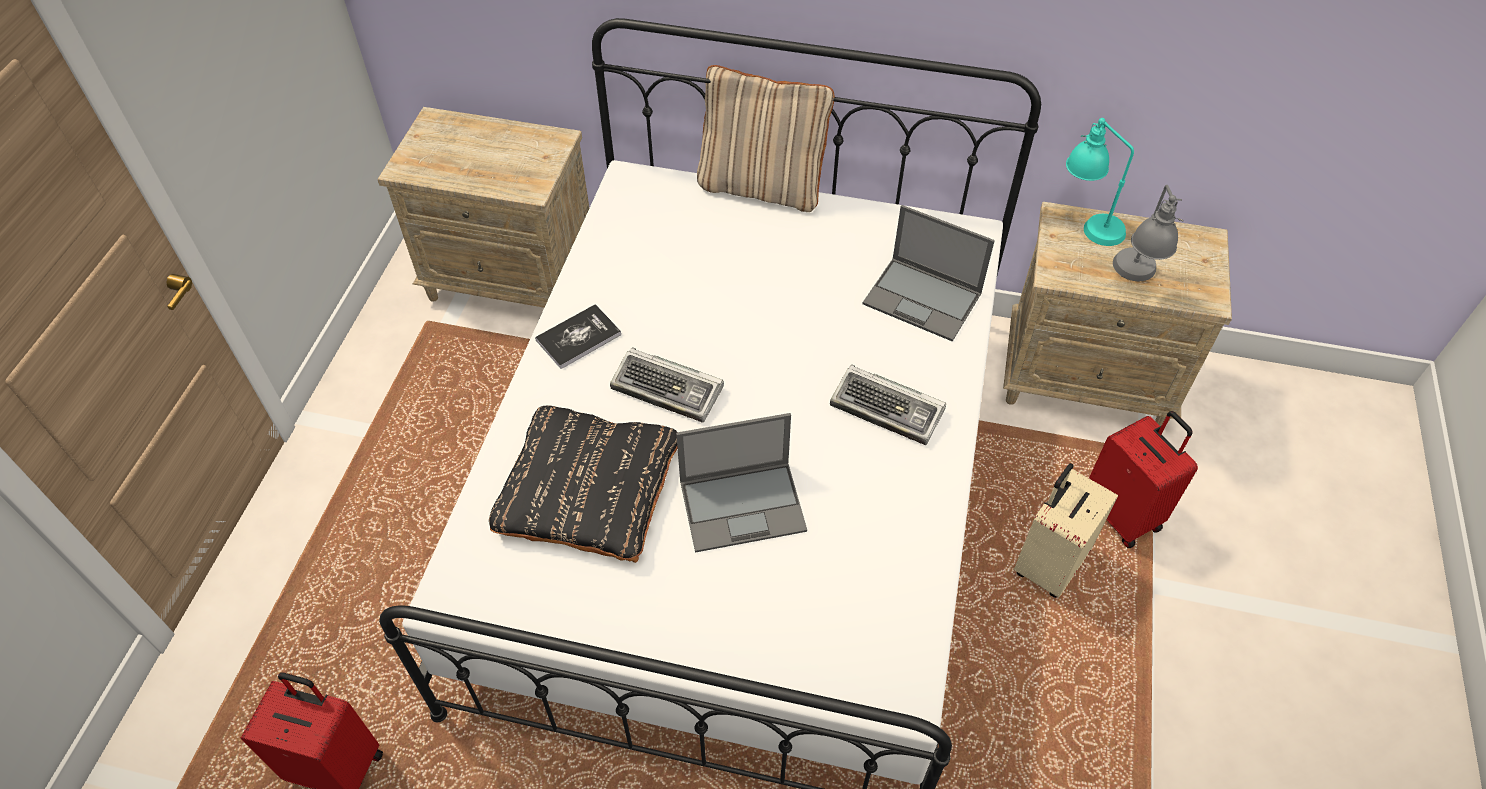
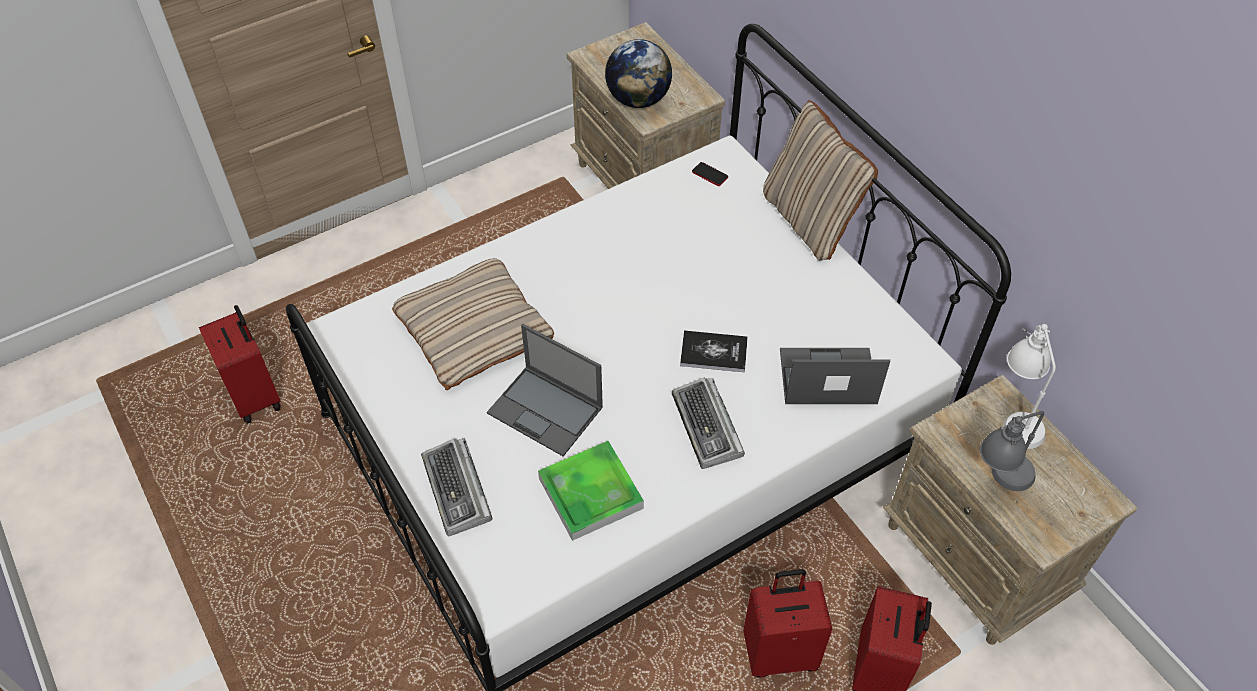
camera: 45 degrees right, 0 degrees up
black pillow [489,405,678,563] -> beige pillow [392,258,554,390]
book [535,304,621,369] -> book moved to [680,331,748,372]
keyboard [610,347,724,423] -> keyboard moved to [421,438,492,536]
laptop [862,205,995,341] -> laptop turned 105 degrees clockwise [780,348,890,404]
beige suitcase [1014,463,1118,598] -> red suitcase [743,569,832,678]
turquoise table lamp [1066,118,1134,246] -> white table lamp [1003,324,1056,449]
none -> tray [538,441,644,541]
none -> globe [605,39,672,108]
none -> phone [692,162,728,186]

